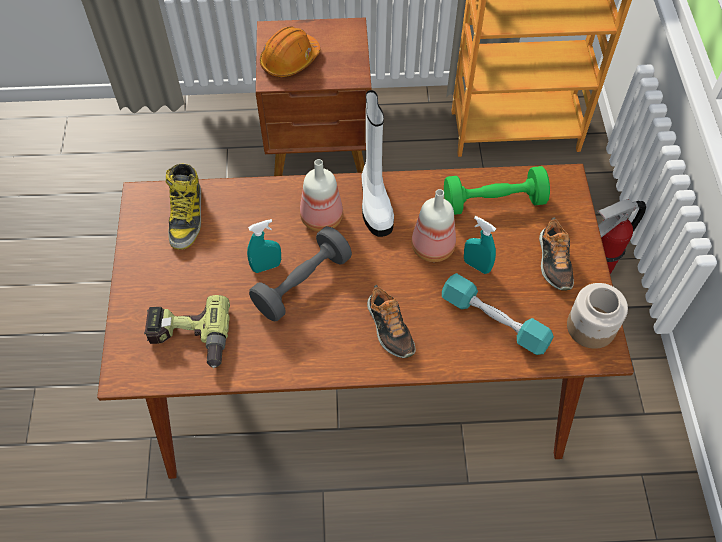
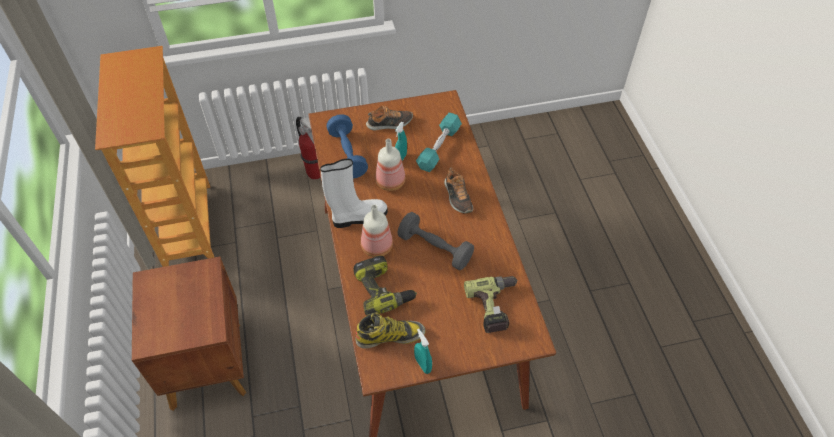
camera: 100 degrees left, 5 degrees down
turquoise spray bottle [247,219,281,273] -> turquoise spray bottle moved to [414,328,432,374]
orange hard hat [260,26,320,77] -> none
shoe [367,285,416,358] -> shoe turned 105 degrees clockwise [444,168,473,214]
green dumbbell [444,166,550,215] -> blue dumbbell [326,114,368,178]
jar [567,283,628,349] -> none
none -> power drill [353,256,417,315]

